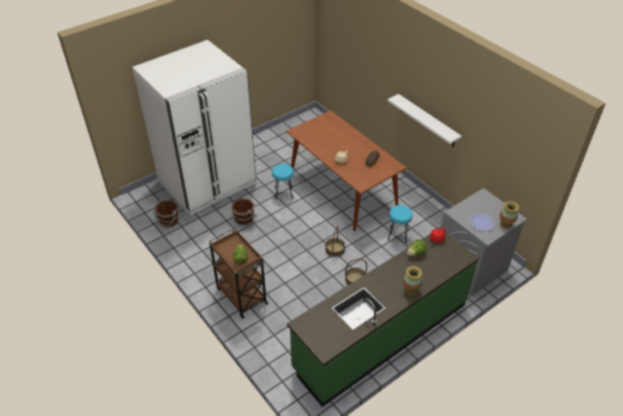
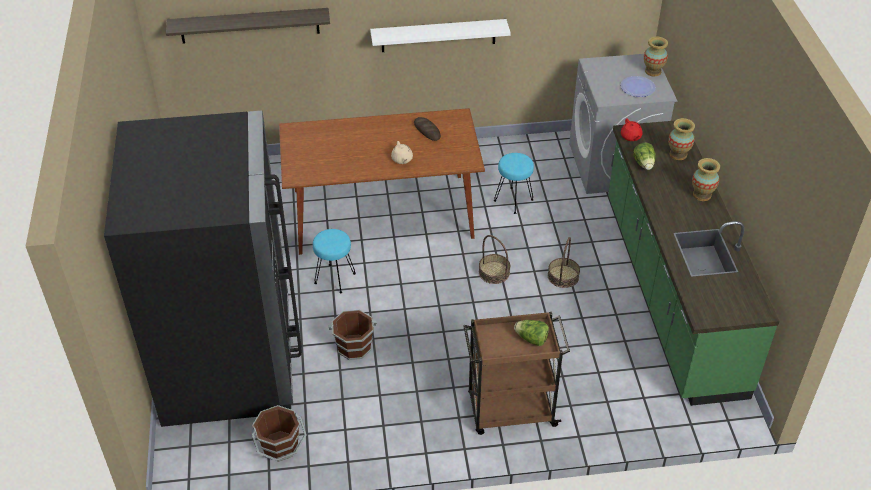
camera: 60 degrees left, 0 degrees up
white fridge [132,40,256,215] -> black fridge [104,110,302,427]
none -> shelf [166,8,330,44]
none -> vase [668,118,695,160]

